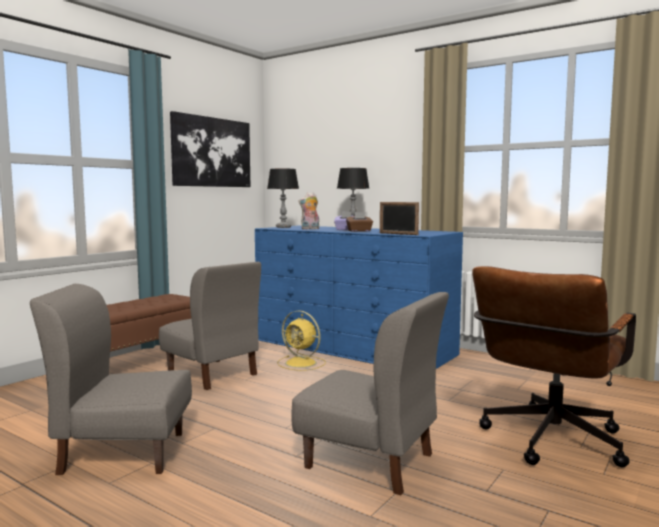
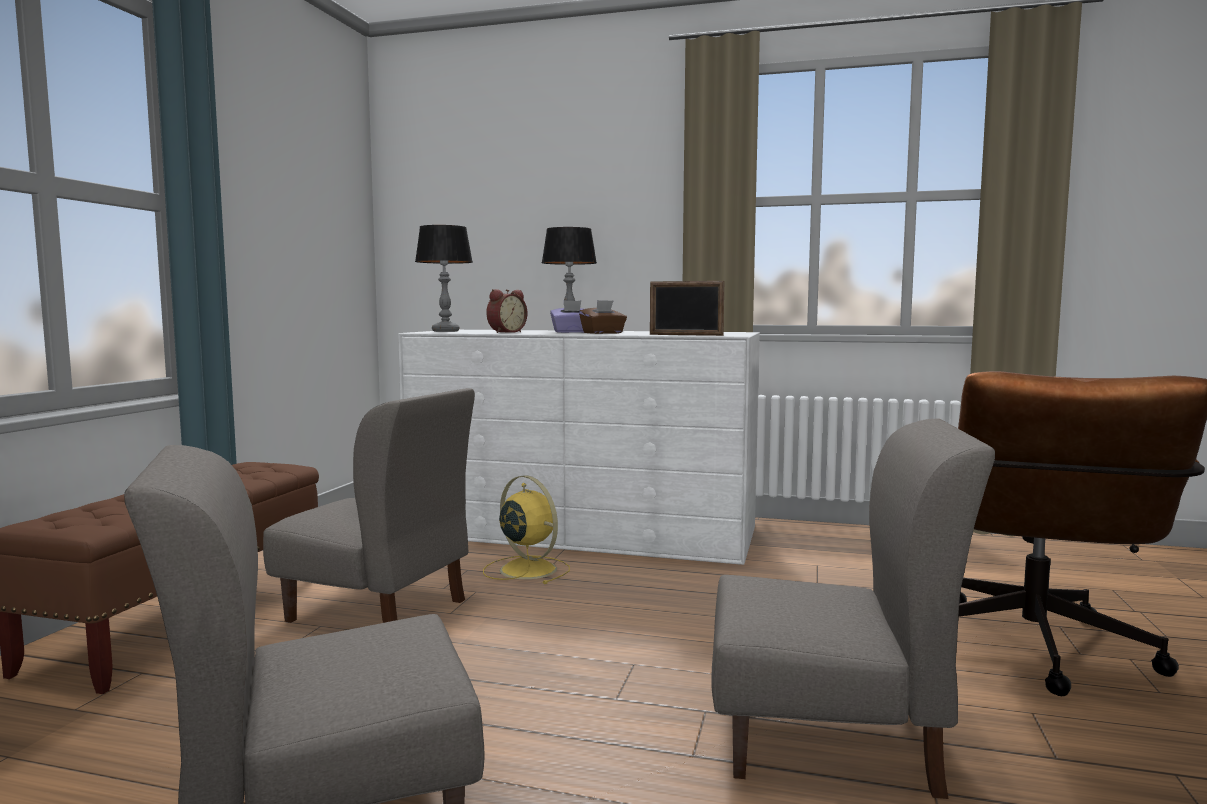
camera: 20 degrees left, 0 degrees up
picture [170,111,250,187] -> none
blue dresser [255,226,463,369] -> white dresser [398,330,760,565]
yellow fan [277,310,326,371] -> yellow fan turned 150 degrees counterclockwise [483,475,570,584]
plush toy [298,193,319,229] -> alarm clock [486,289,527,333]

